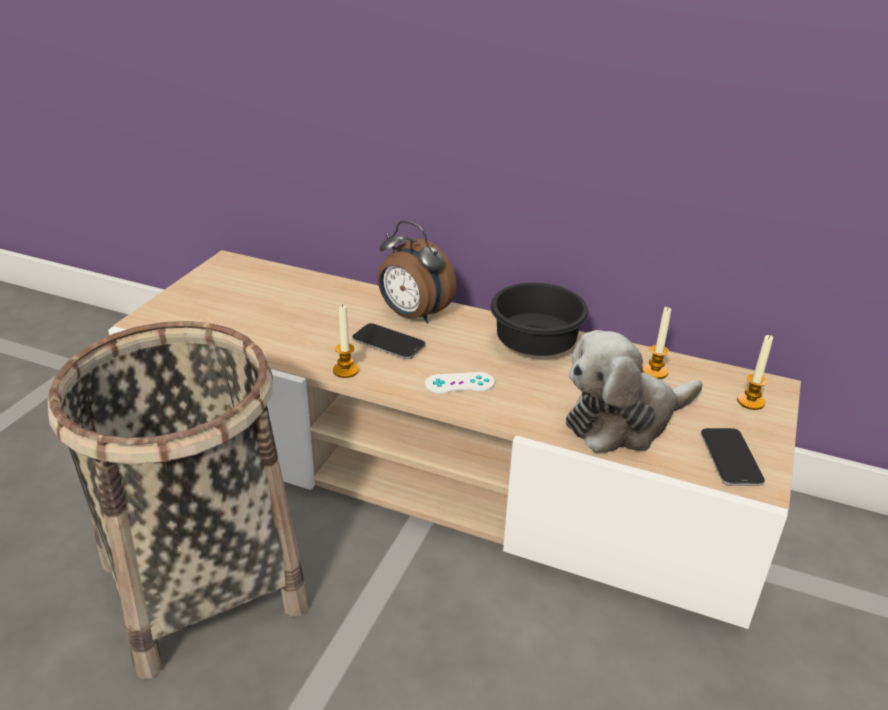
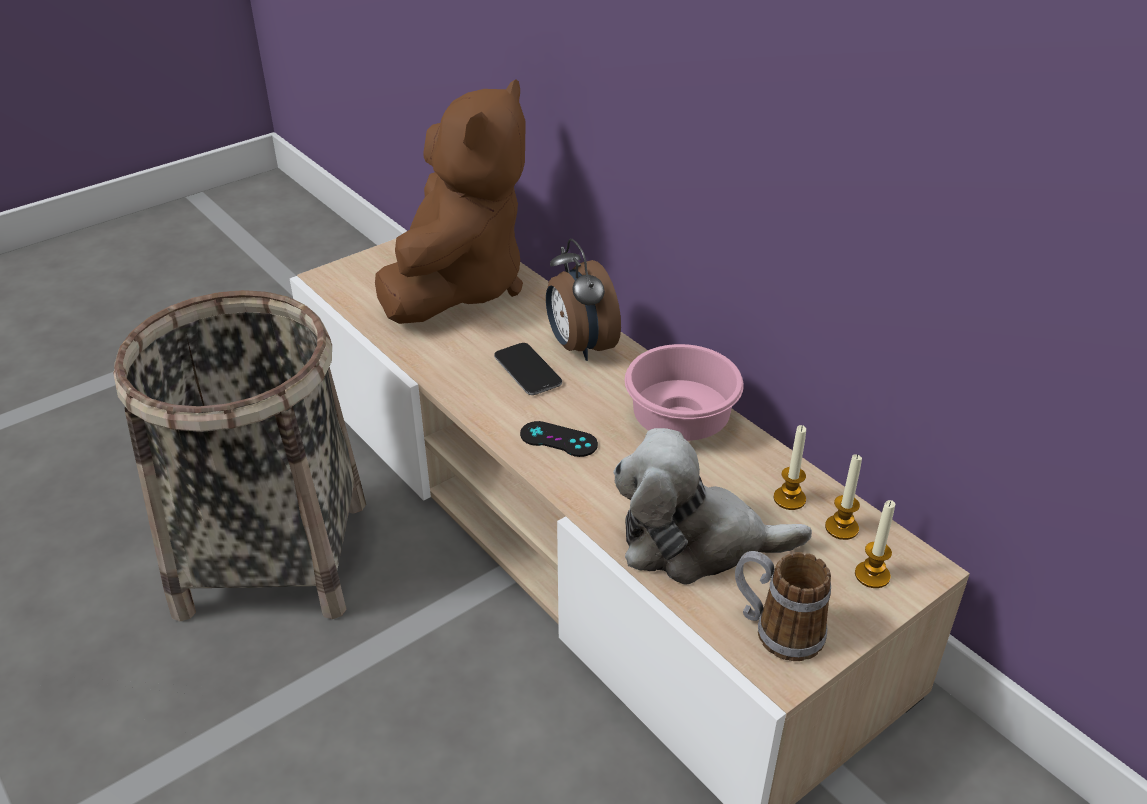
camera: 30 degrees right, 5 degrees up
candle [333,304,359,378] -> candle moved to [825,454,862,540]
white game controller [425,372,495,394] -> black game controller [520,421,598,457]
black bowl [490,282,589,356] -> pink bowl [625,344,744,441]
phone [701,428,765,486] -> mug [735,551,831,661]
none -> brown plush toy [375,79,526,324]

